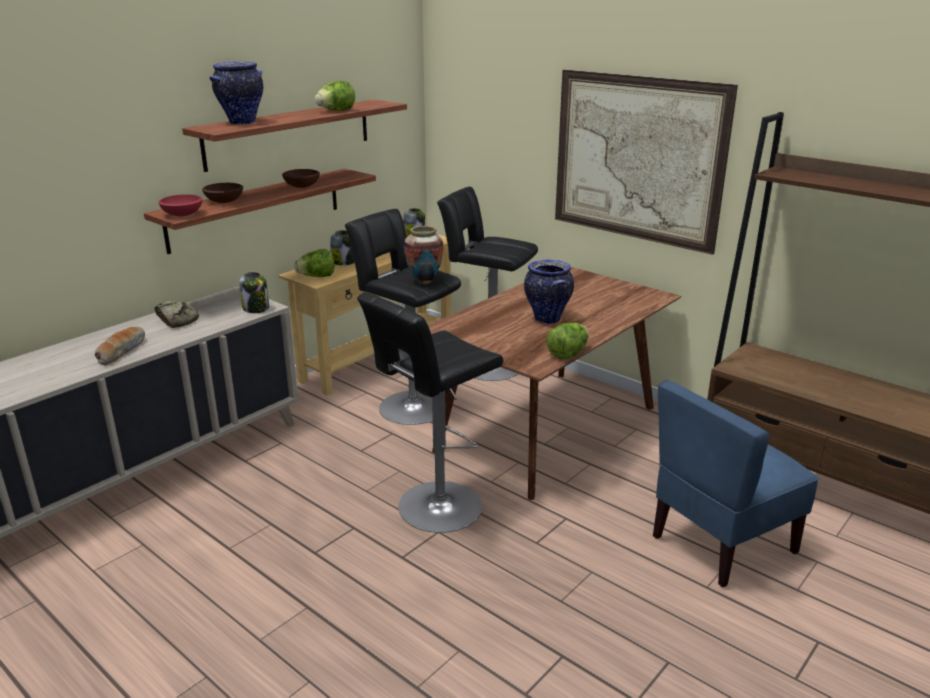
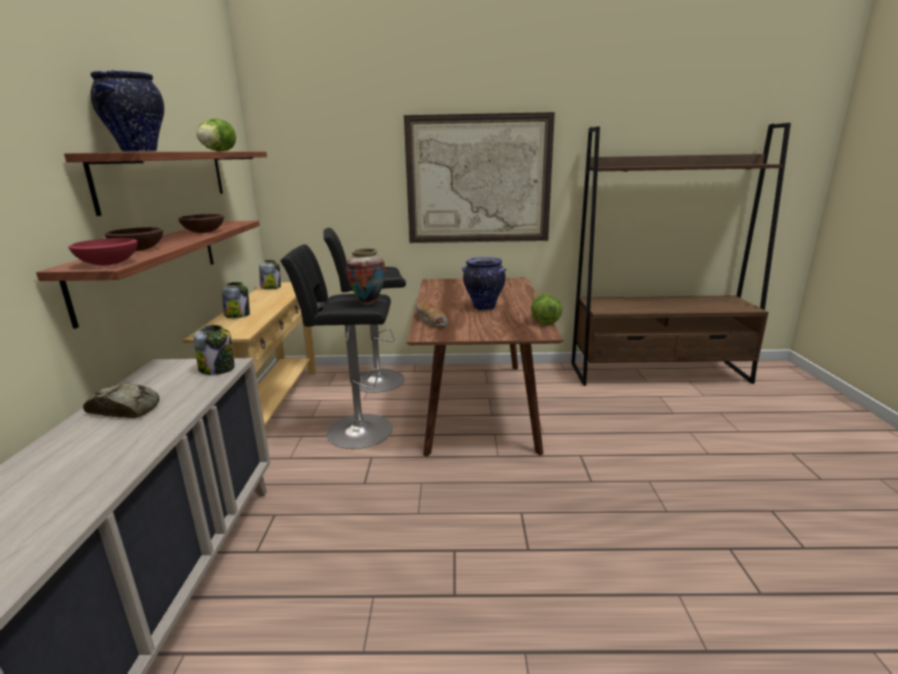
camera: 40 degrees left, 5 degrees down
bread [95,327,145,366] -> bread moved to [416,302,448,328]
lettuce [294,249,334,277] -> none
black stool [357,292,503,533] -> none
blue chair [653,380,819,587] -> none

